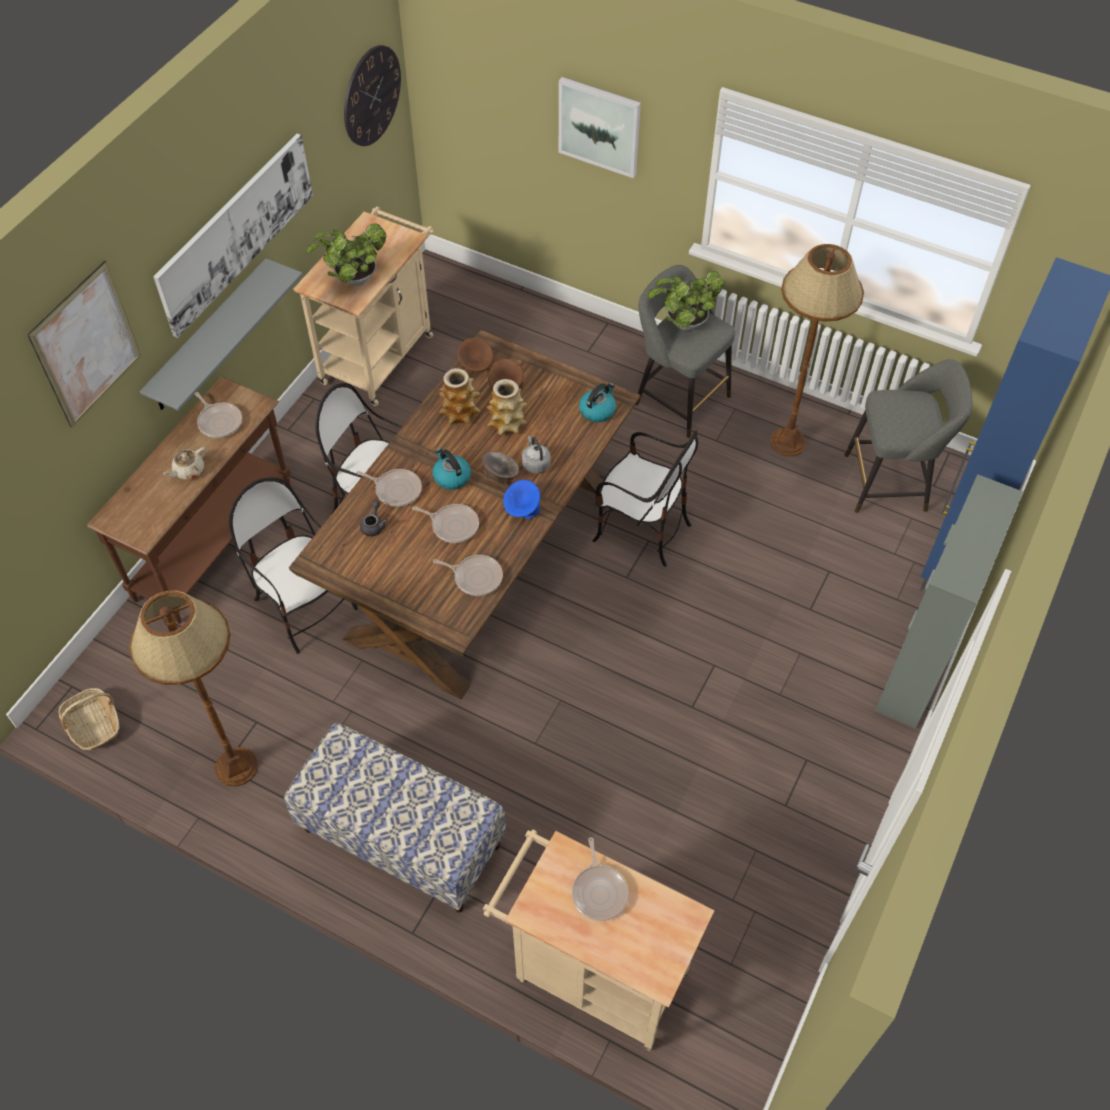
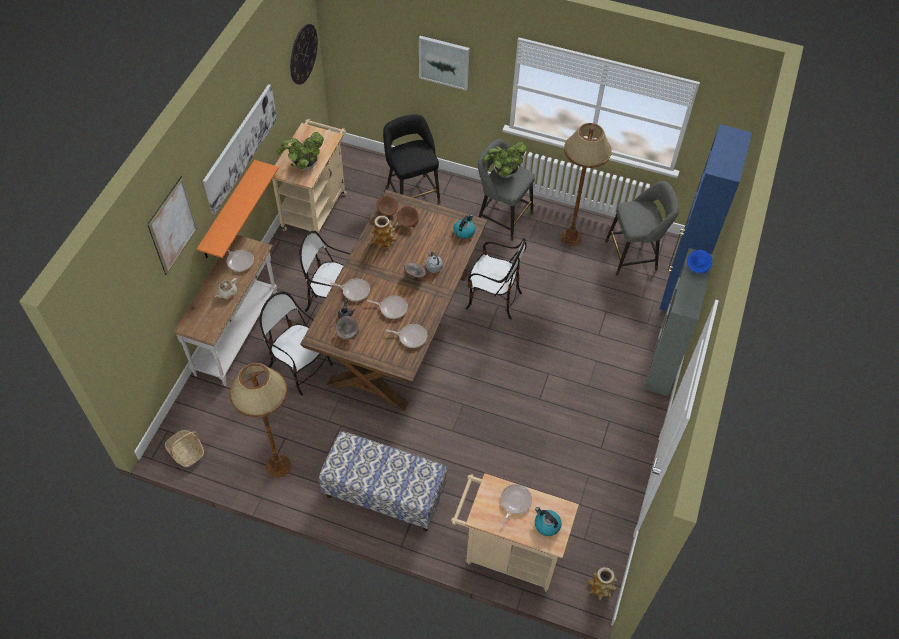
camera: 10 degrees left, 0 degrees up
brown console table [87,377,291,624] -> white console table [173,235,277,386]
grey shelf [140,258,303,411] -> orange shelf [197,160,279,258]
kettle [433,448,471,490] -> kettle moved to [535,507,562,536]
vase [486,379,527,435] -> vase moved to [588,567,617,600]
blue bowl [503,480,540,519] -> blue bowl moved to [687,250,712,274]
frying pan [572,837,629,921] -> frying pan turned 135 degrees counterclockwise [501,484,532,525]
none -> grey bowl [335,316,359,339]
none -> black stool [383,114,441,204]

